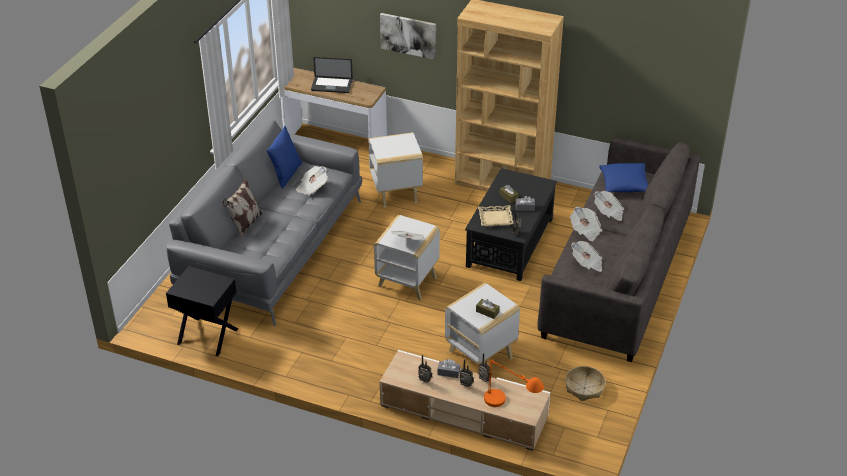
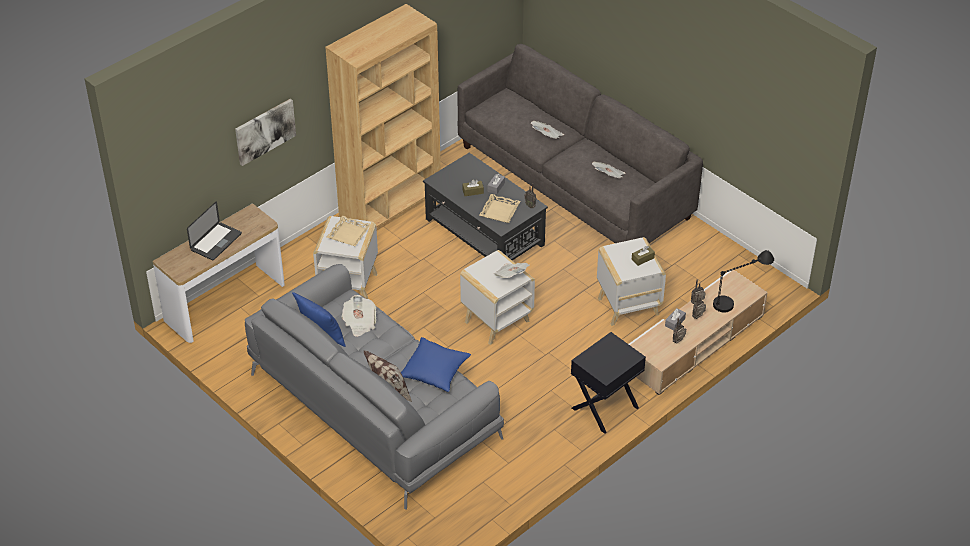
camera: 65 degrees left, 5 degrees up
black nightstand [166,266,239,356] -> black nightstand moved to [571,332,646,434]
orange table lamp [484,360,544,407] -> black table lamp [713,250,774,312]
basket [565,366,606,401] -> none
newspaper [570,207,603,241] -> none
blue pillow [599,163,649,192] -> blue pillow moved to [401,337,471,392]
none -> beige tray [327,215,371,246]

